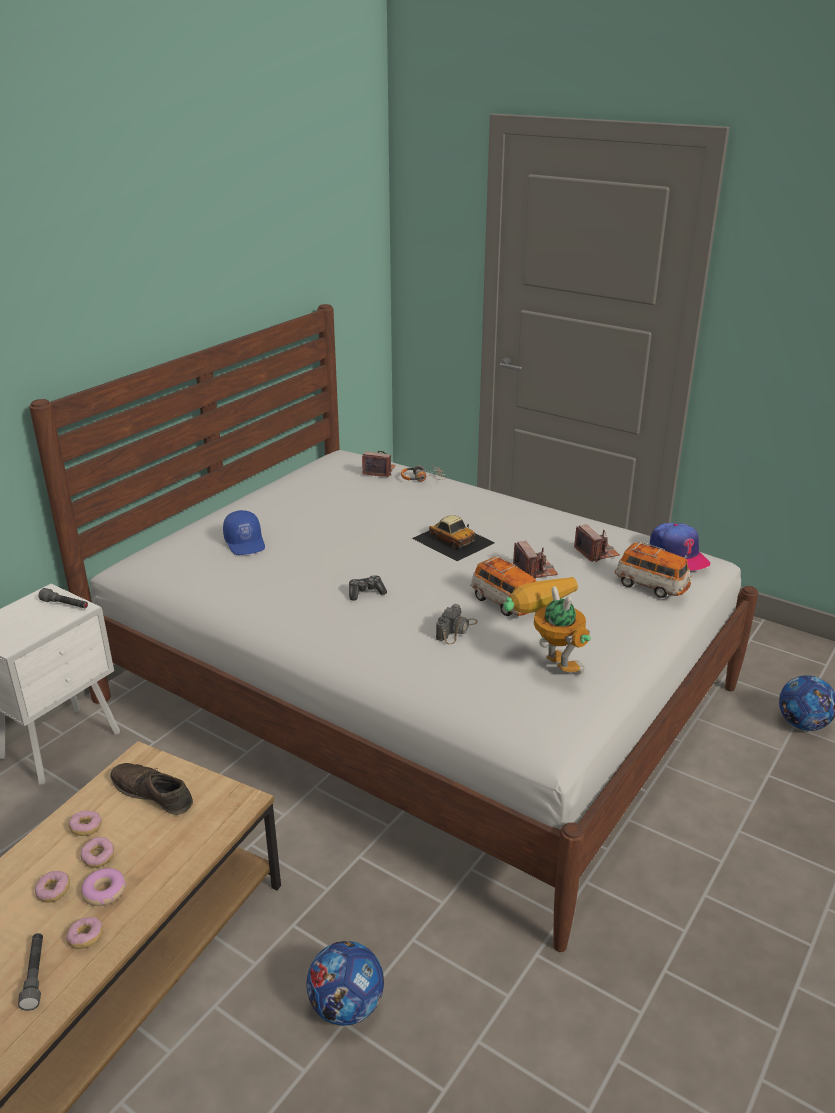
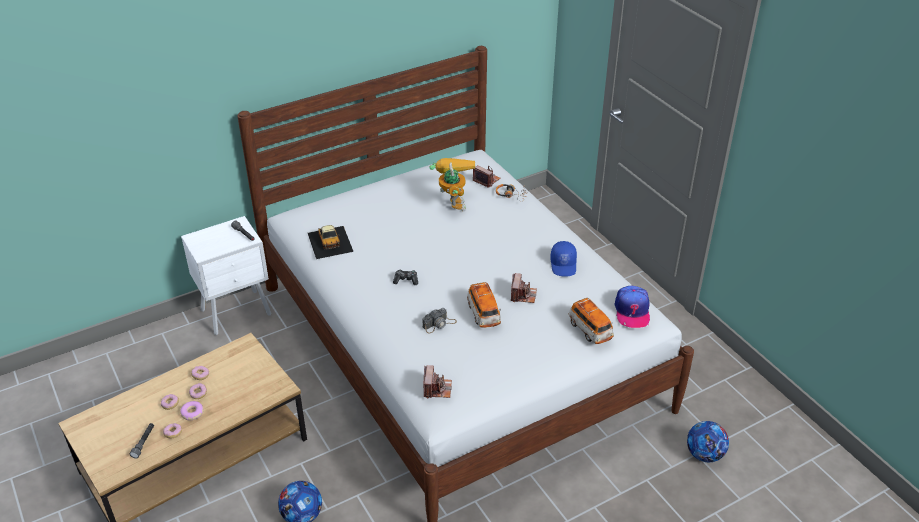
camera: 25 degrees right, 10 degrees up
brown shoe [110,763,193,815] -> none
blue cap [223,510,265,555] -> blue cap moved to [550,241,577,277]
toy car [412,515,495,561] -> toy car moved to [308,225,354,259]
toy robot [503,577,591,674] -> toy robot moved to [429,158,475,212]
camera [574,524,620,562] -> camera moved to [424,365,452,399]

